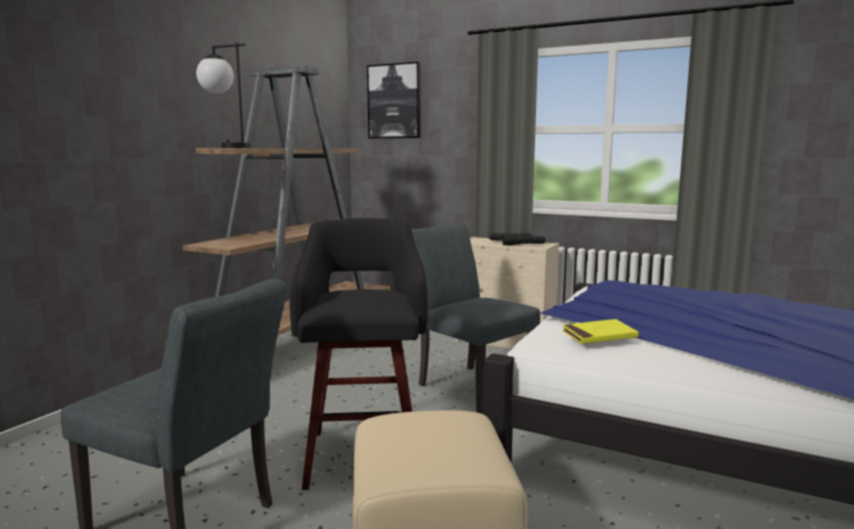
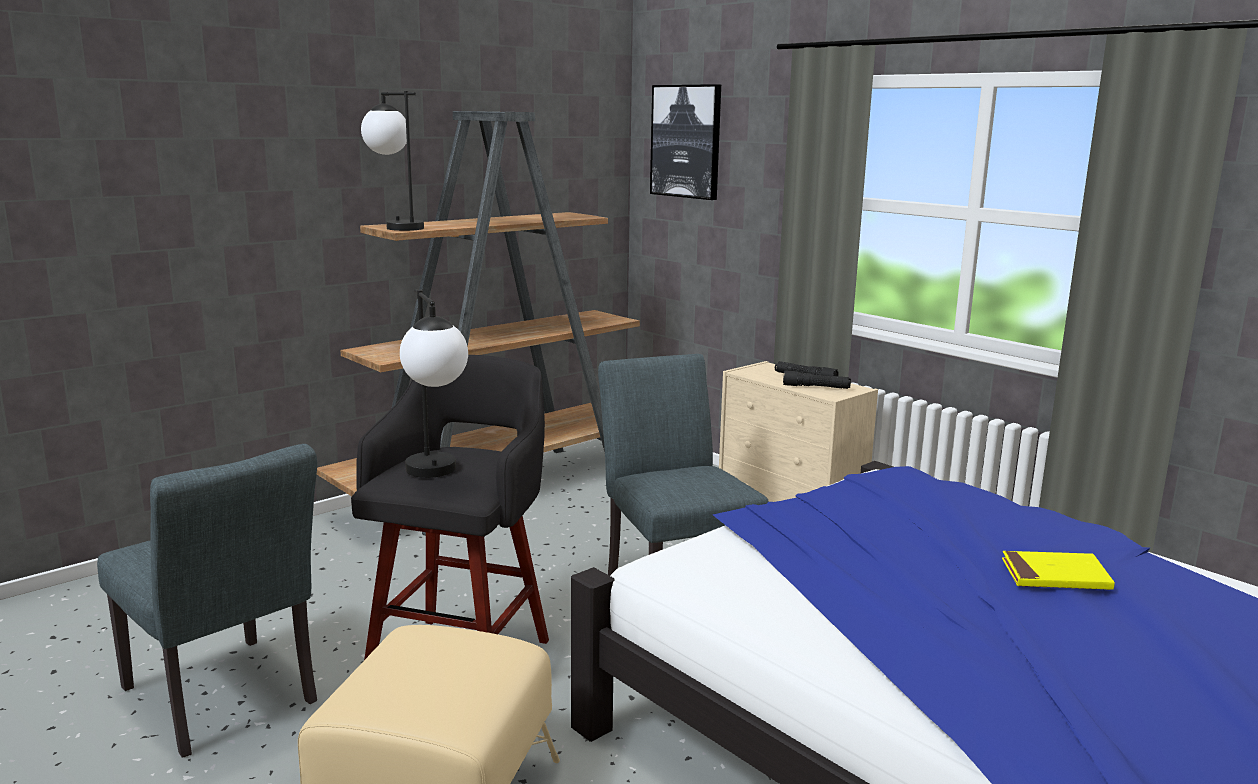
camera: 20 degrees right, 5 degrees up
yellow book [562,319,639,344] -> yellow book moved to [1002,551,1115,590]
none -> table lamp [400,289,468,478]

